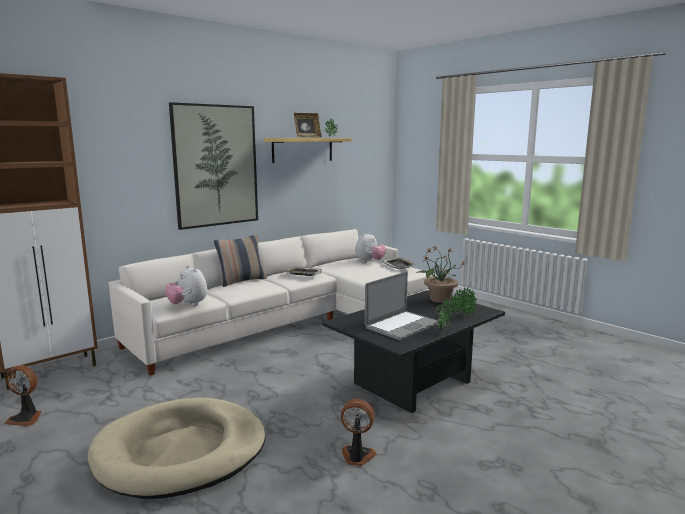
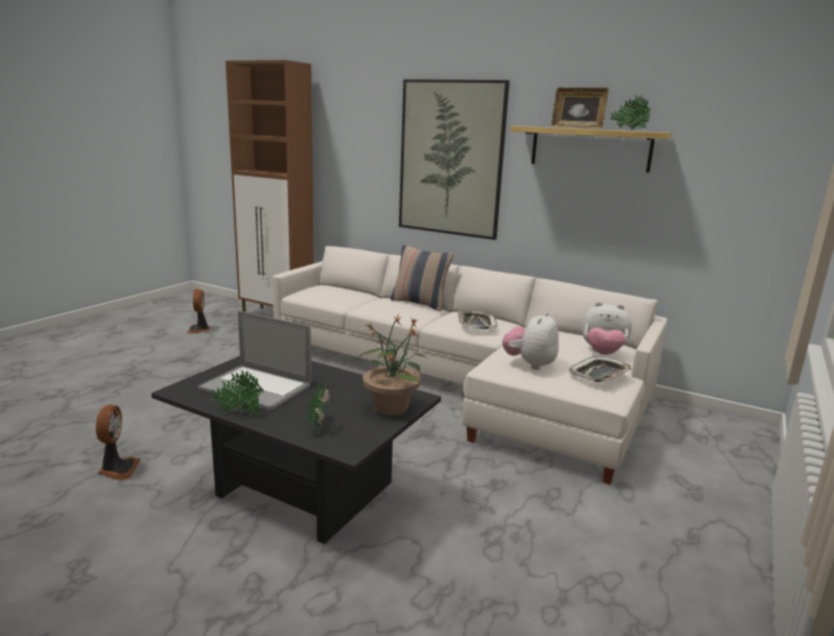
camera: 70 degrees right, 5 degrees up
beige dog bed [88,398,266,499] -> none
plush toy [165,265,207,306] -> plush toy moved to [502,312,559,370]

